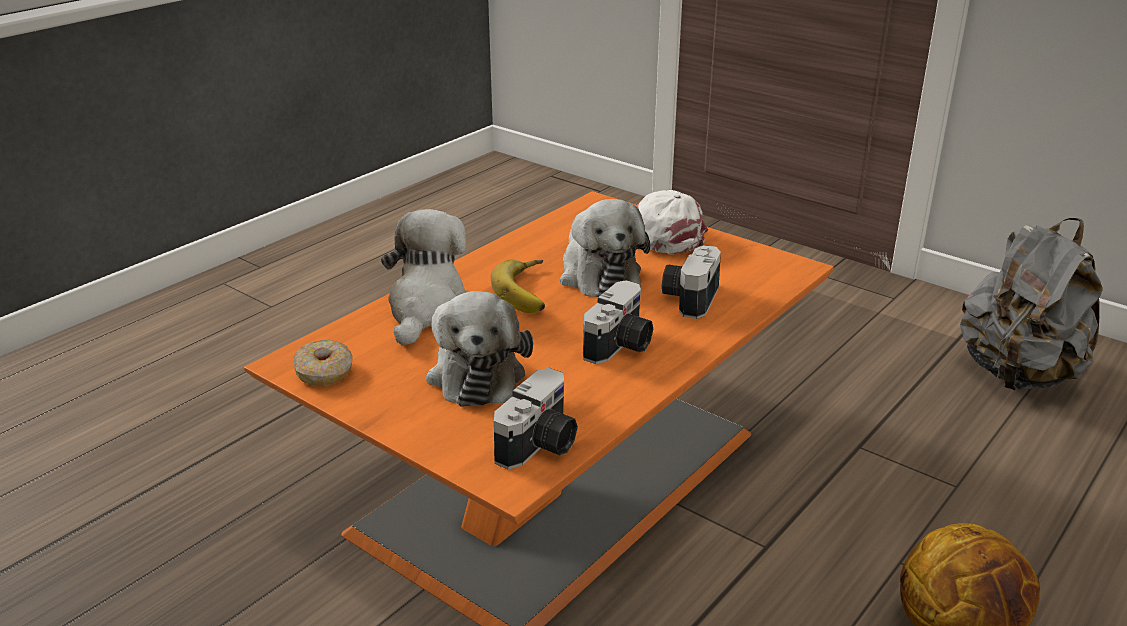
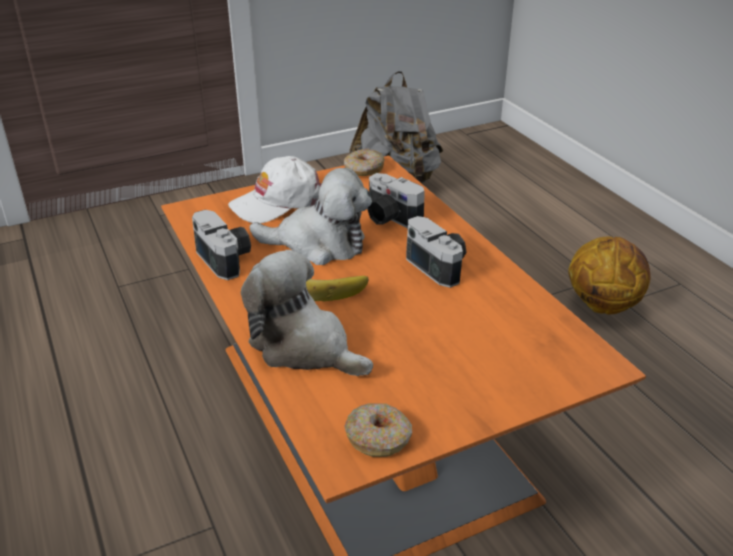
camera: 65 degrees left, 5 degrees up
plush toy [426,291,533,407] -> none
camera [494,368,578,470] -> camera moved to [192,210,251,280]
none -> donut [344,149,385,176]

